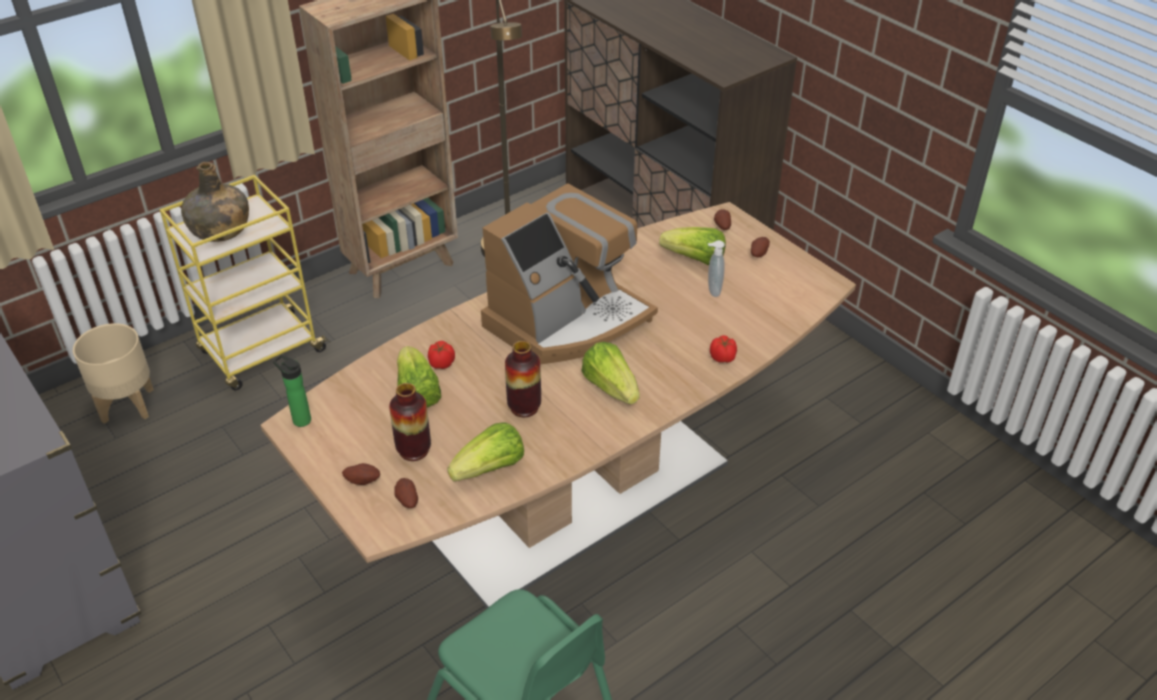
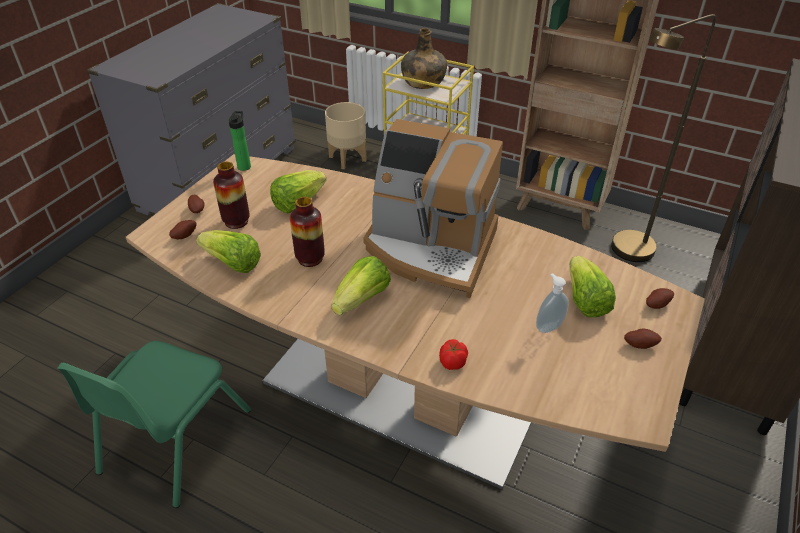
camera: 65 degrees right, 0 degrees up
tomato [428,341,455,369] -> none

